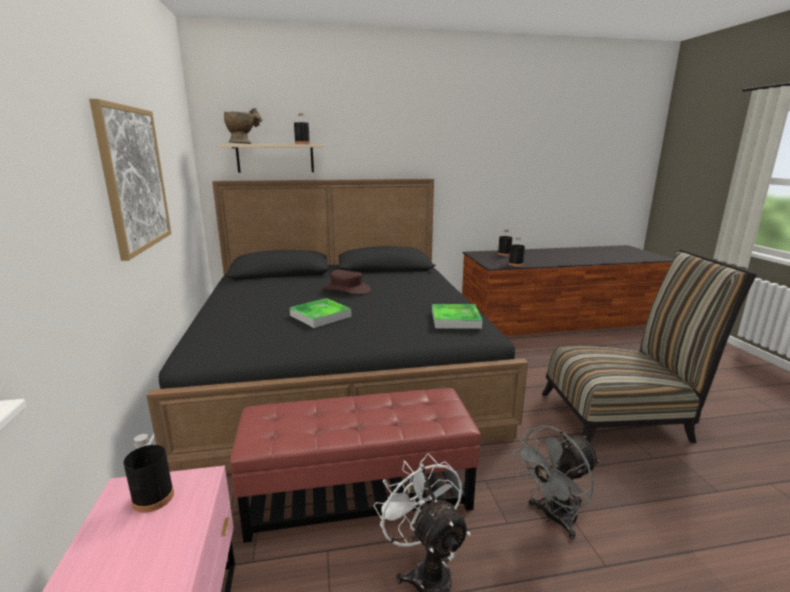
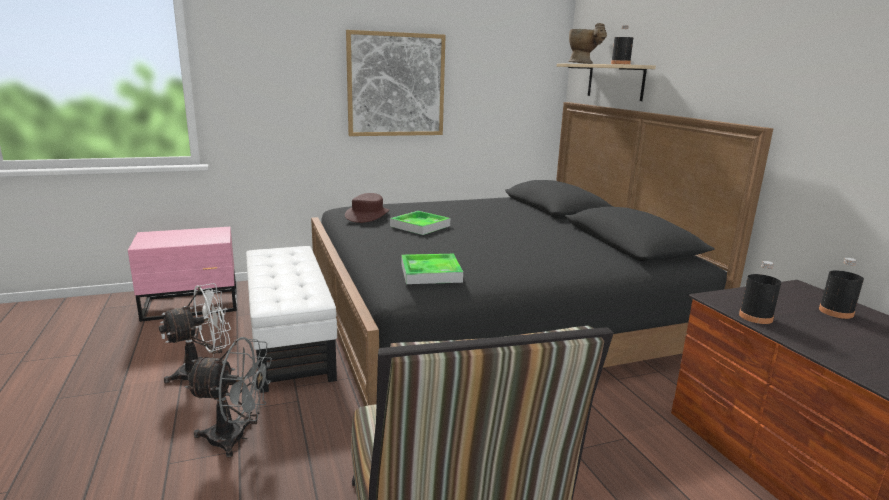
camera: 80 degrees right, 0 degrees up
black bottle [123,434,174,513] -> none
red ottoman [230,388,481,543] -> white ottoman [246,246,337,393]
brown hat [322,270,371,295] -> brown hat moved to [345,193,389,223]
grey fan [513,425,600,539] -> grey fan turned 135 degrees clockwise [185,337,272,458]

